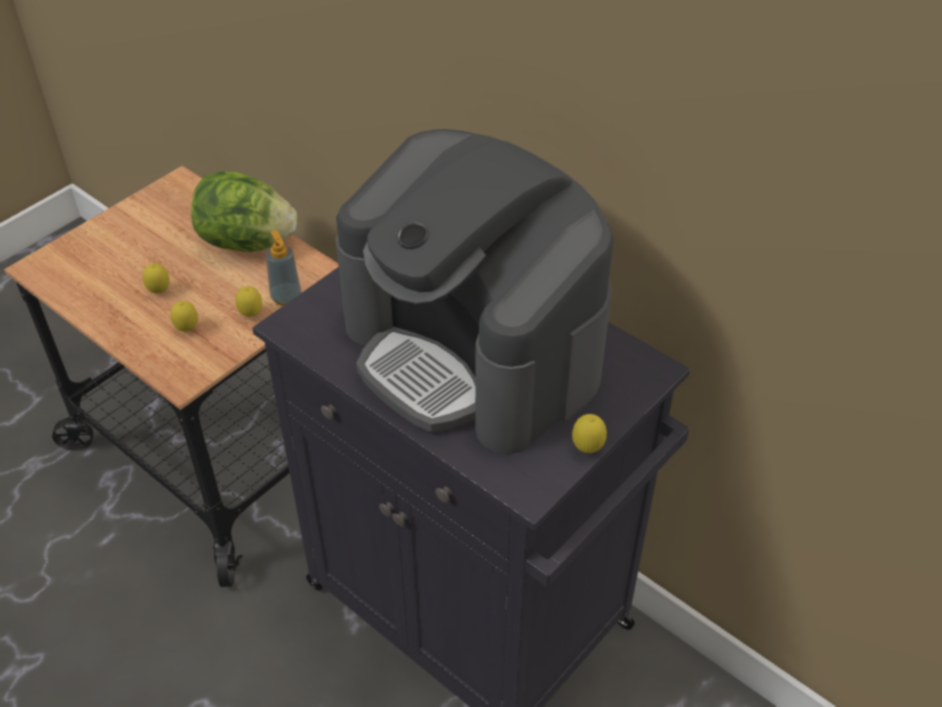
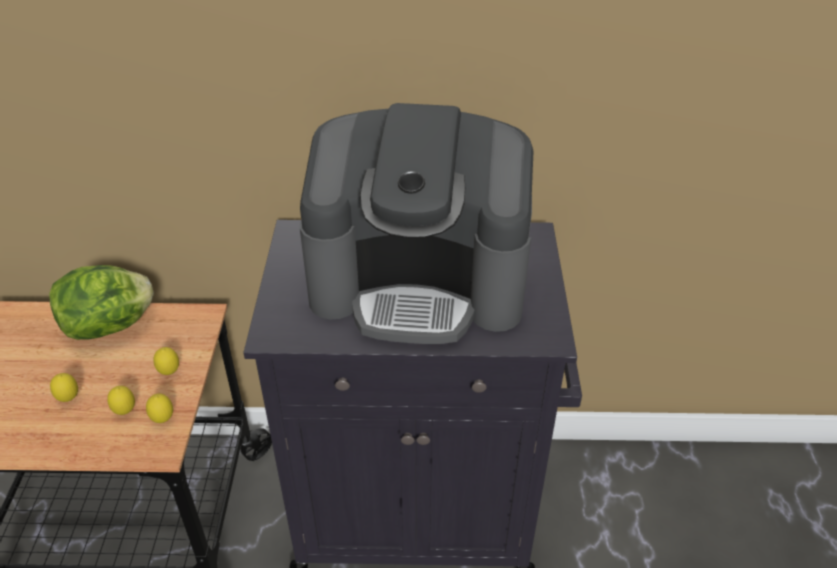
camera: 40 degrees left, 5 degrees down
soap dispenser [265,230,302,306] -> none
lemon [572,414,607,453] -> lemon moved to [146,394,173,423]

